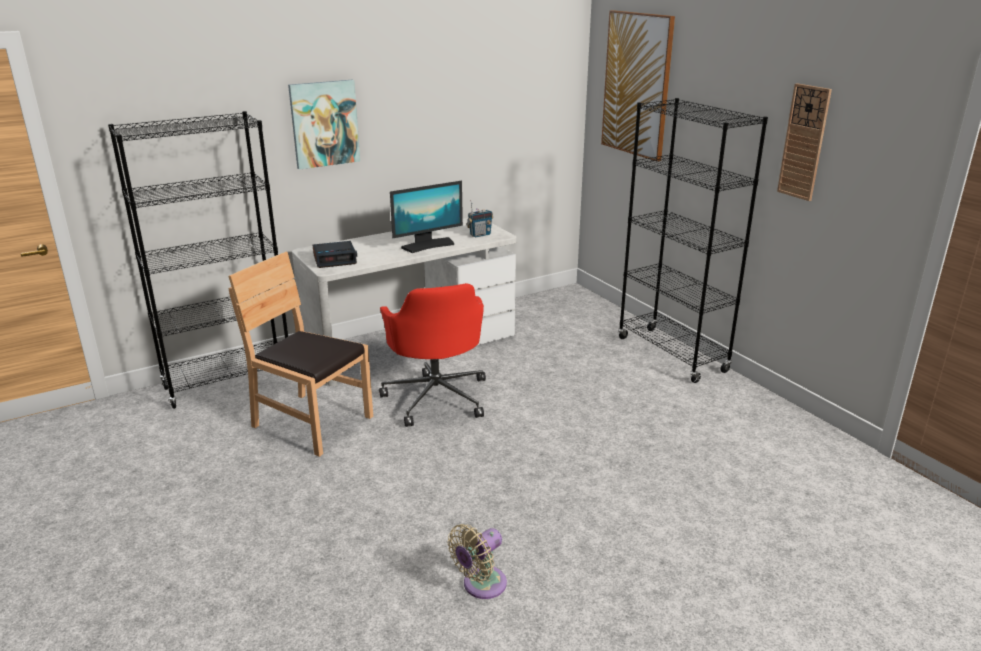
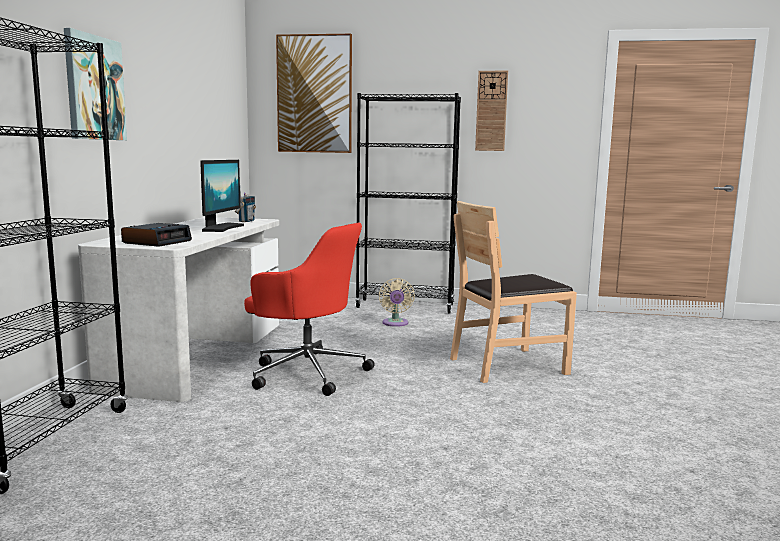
camera: 50 degrees left, 15 degrees down
brown chair [228,252,373,457] -> brown chair moved to [450,201,577,383]
beige fan [448,524,507,599] -> beige fan moved to [379,278,415,327]

